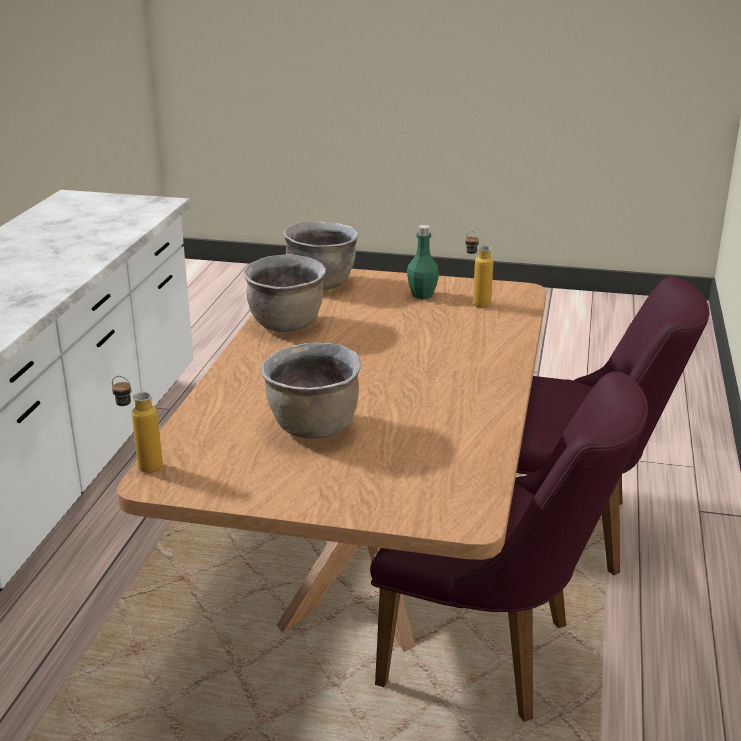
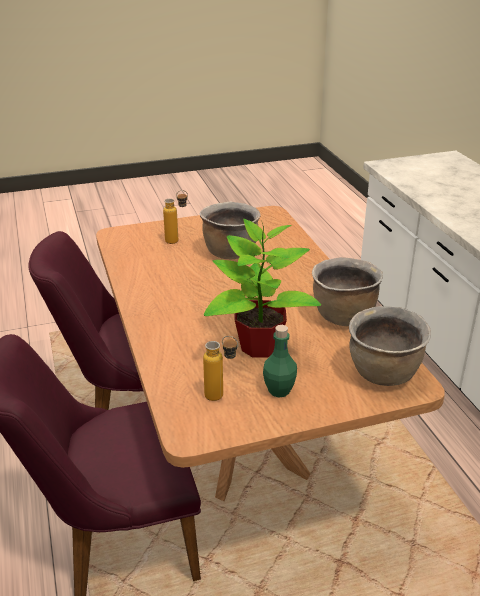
camera: 150 degrees right, 5 degrees up
bottle [112,376,163,473] -> bottle moved to [163,190,188,244]
none -> potted plant [204,219,321,358]

